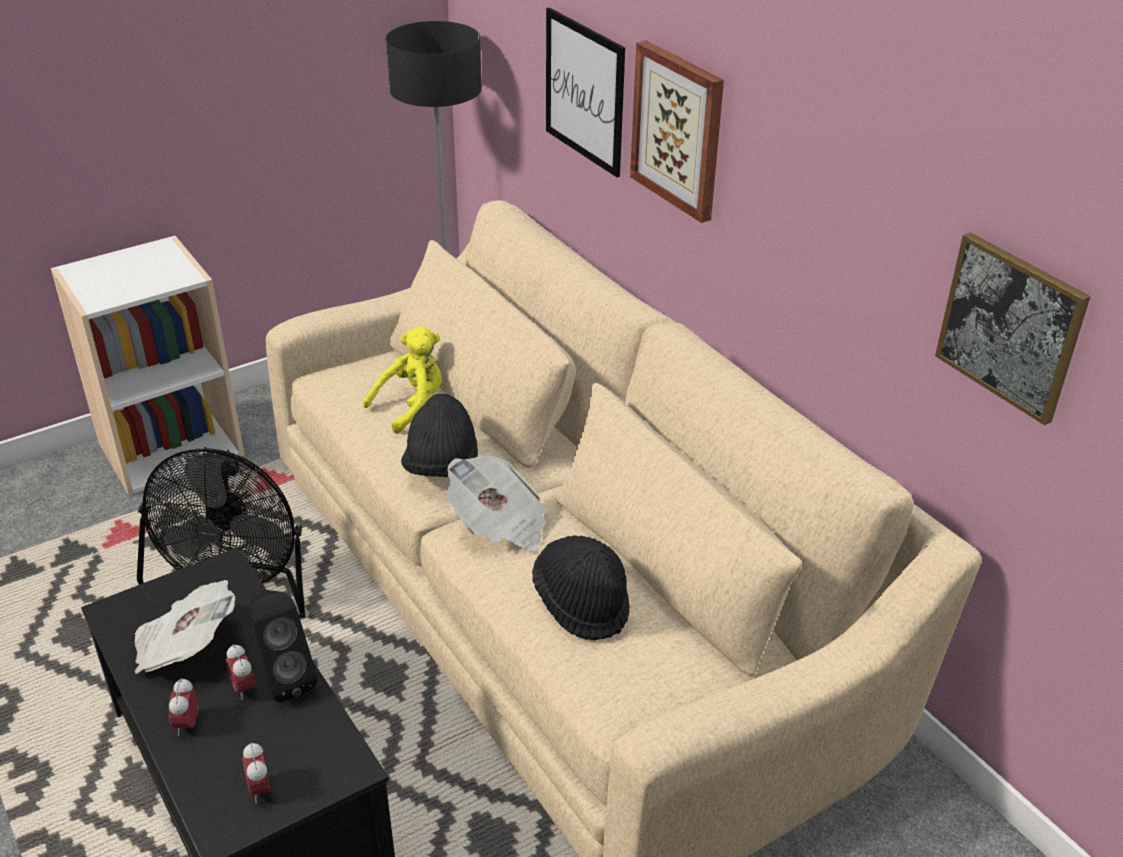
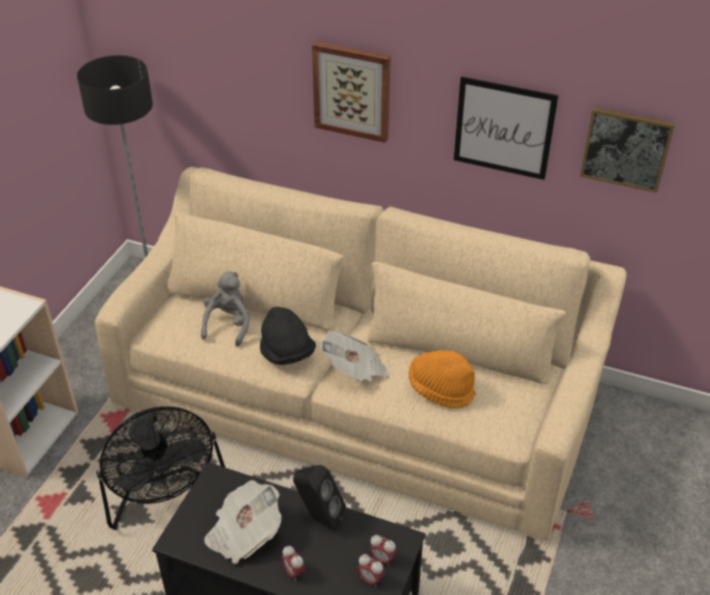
camera: 35 degrees left, 5 degrees up
alarm clock [226,644,256,700] -> alarm clock moved to [369,535,397,565]
yellow plush toy [363,327,442,434] -> grey plush toy [201,271,250,346]
black hat [532,535,630,641] -> orange hat [409,350,476,408]
picture [546,7,625,177] -> picture moved to [454,77,558,180]

